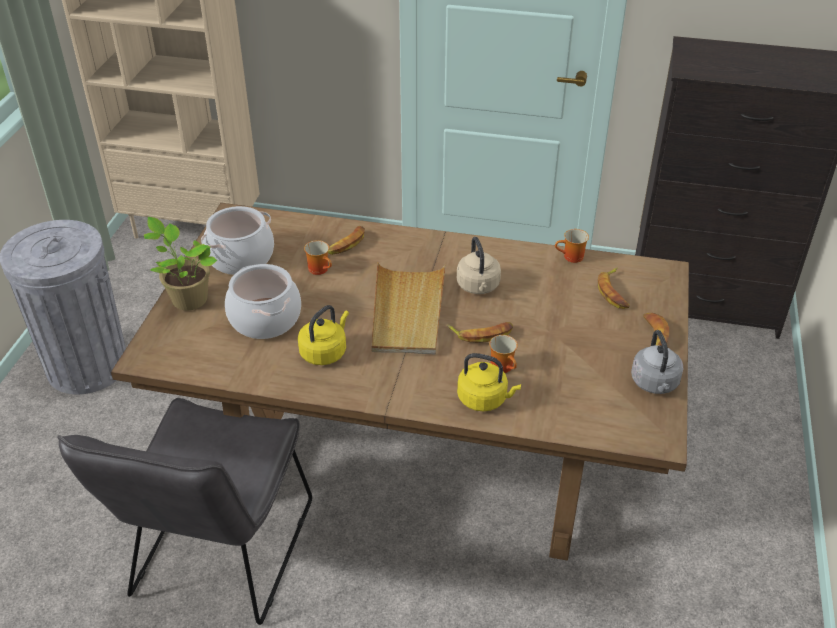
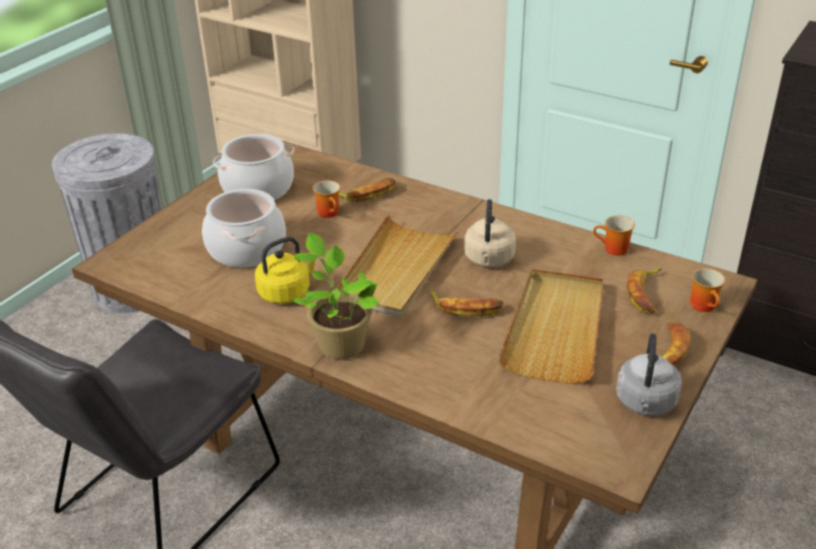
camera: 20 degrees right, 5 degrees down
potted plant [144,217,217,310] -> potted plant moved to [292,233,379,360]
yellow kettle [457,353,521,412] -> none
mug [489,335,518,373] -> mug moved to [690,268,725,312]
none -> beige tray [498,269,603,384]

